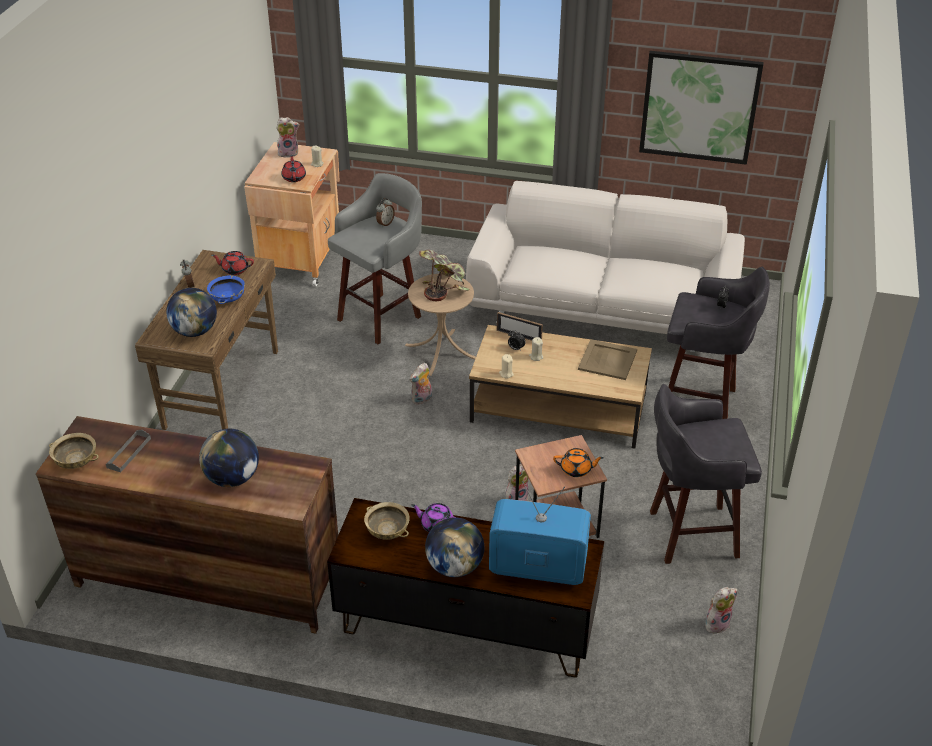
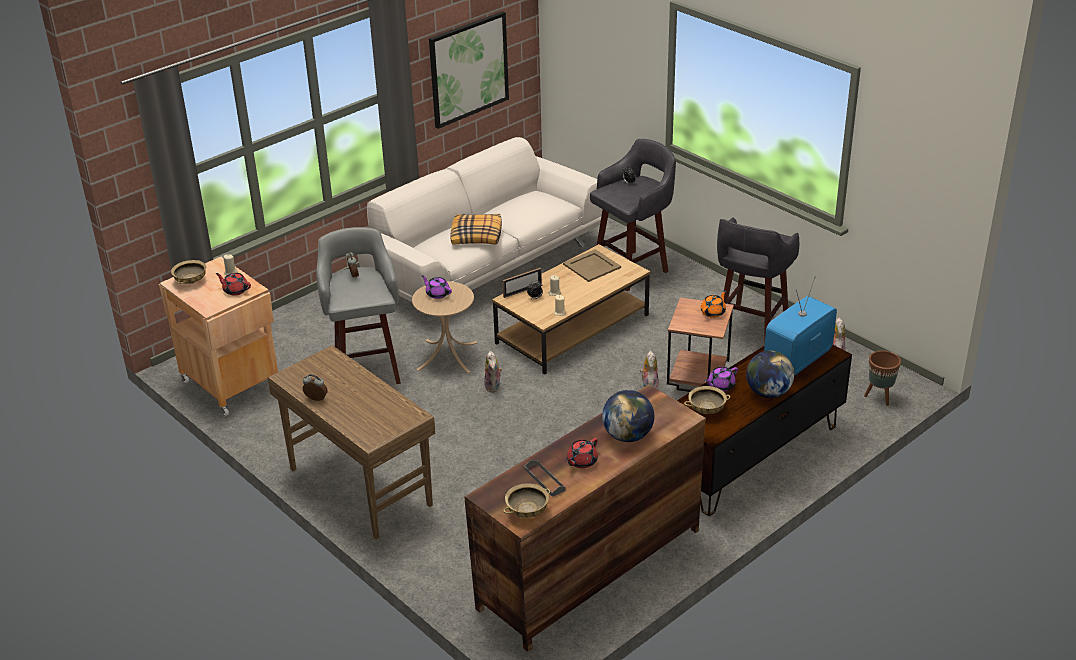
camera: 55 degrees left, 5 degrees down
globe [166,288,217,337] -> none
blue bowl [207,275,245,304] -> none
red teapot [212,251,254,275] -> red teapot moved to [565,438,598,468]
plush toy [276,117,300,158] -> beige bowl [171,260,206,284]
potted plant [419,249,470,301] -> purple teapot [421,275,452,299]
none -> pillow [450,214,502,245]
none -> brown planter [864,351,901,406]

